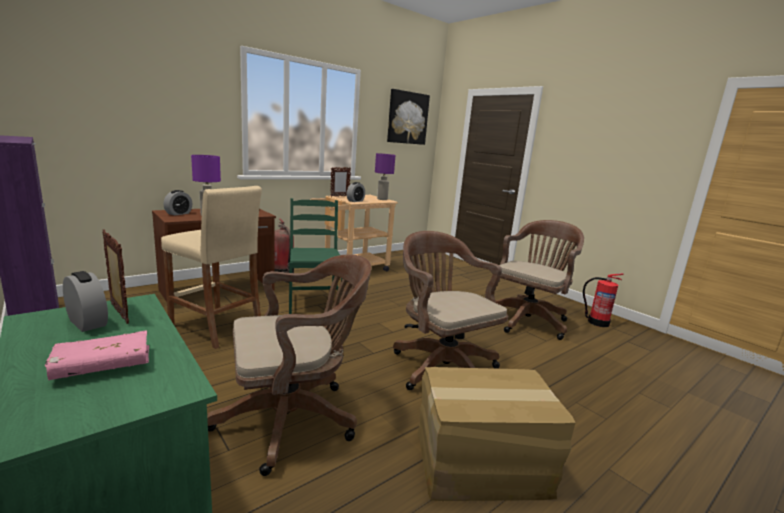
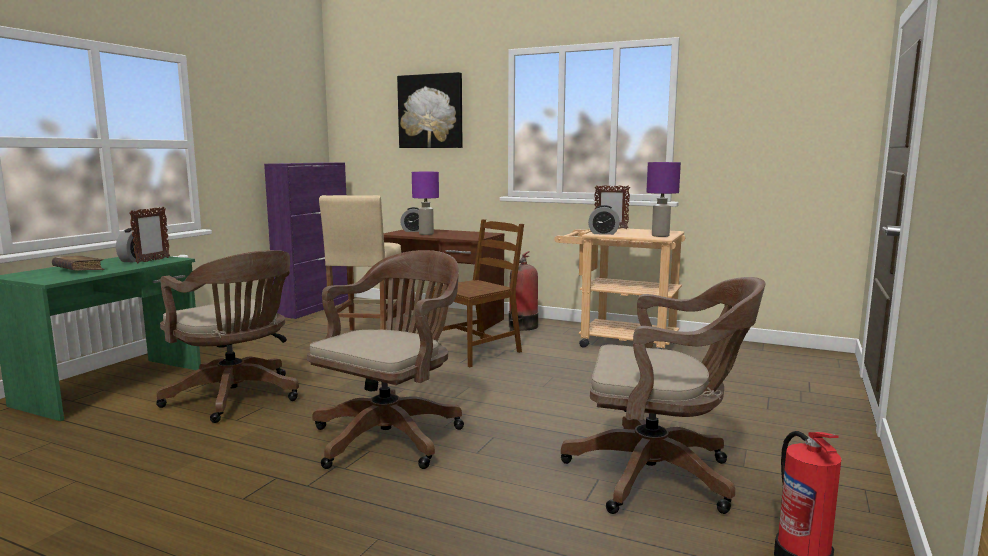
camera: 65 degrees right, 5 degrees down
pink book [45,330,149,380] -> brown book [52,256,105,271]
green chair [289,198,344,314] -> brown chair [429,219,524,367]
picture [387,89,430,145] -> picture moved to [397,72,462,148]
cardboard box [417,367,575,501] -> none

